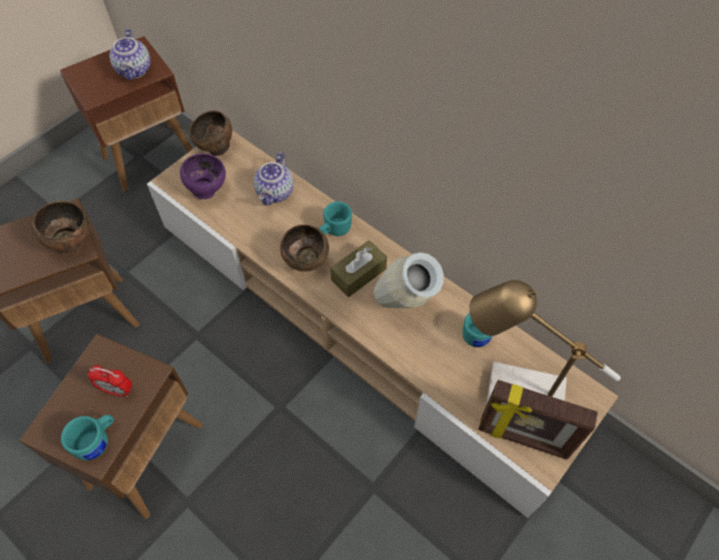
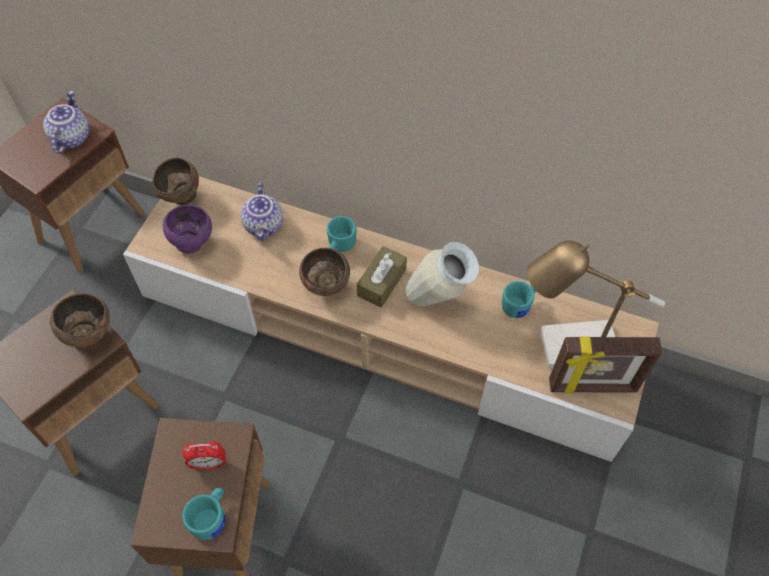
camera: 20 degrees left, 0 degrees up
teapot [109,29,151,80] -> teapot turned 150 degrees counterclockwise [43,91,90,154]

